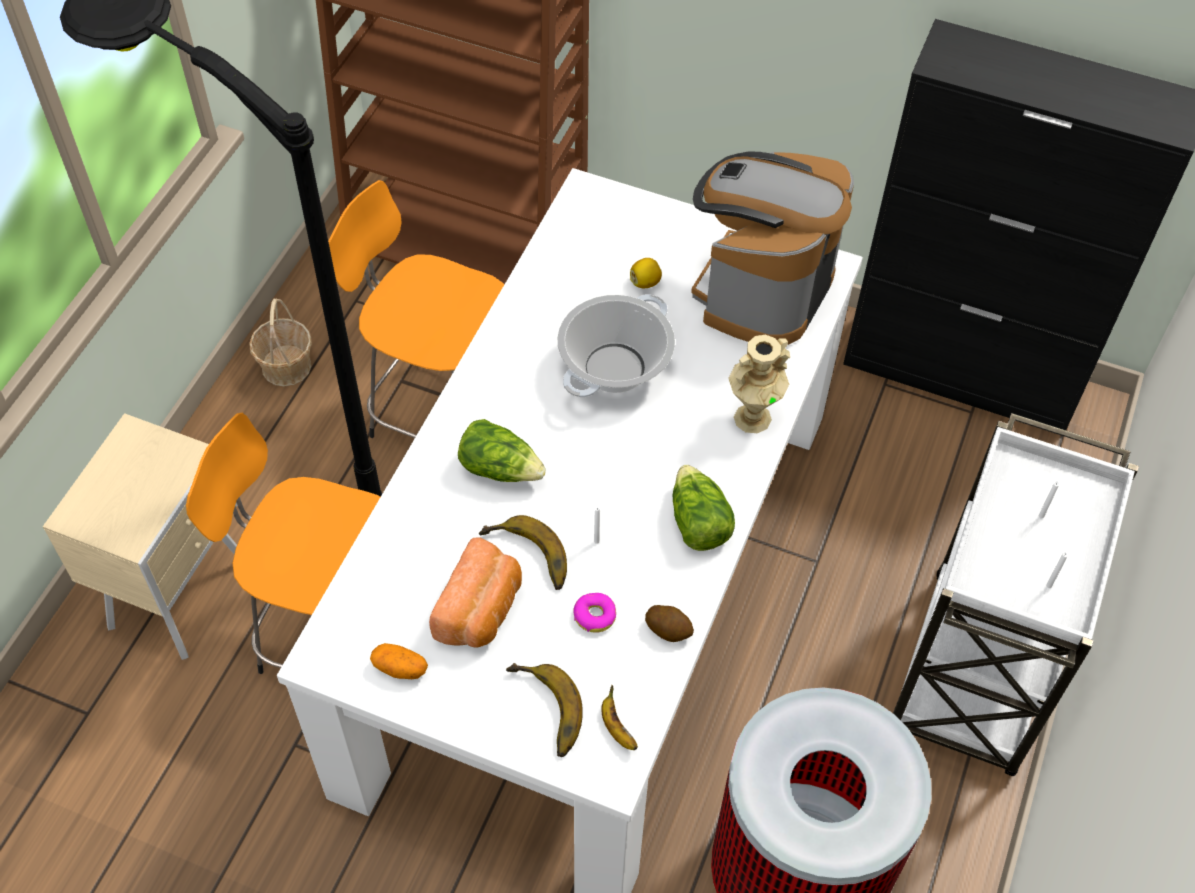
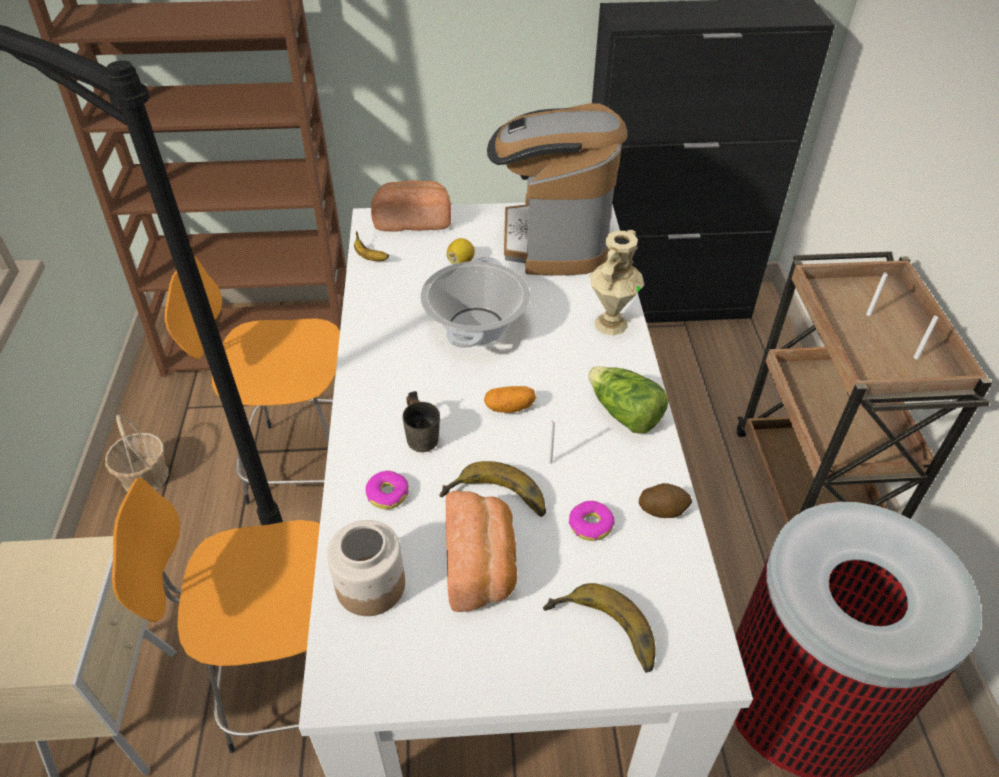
camera: 25 degrees left, 10 degrees down
potato [370,643,428,679] -> potato moved to [484,386,536,413]
lettuce [458,419,546,482] -> grey mug [403,391,440,452]
banana [601,685,638,750] -> banana moved to [354,231,390,261]
white cart [893,413,1139,776] -> brown cart [737,251,993,530]
none -> jar [327,520,405,616]
none -> donut [366,471,409,509]
none -> bread [371,180,451,232]

